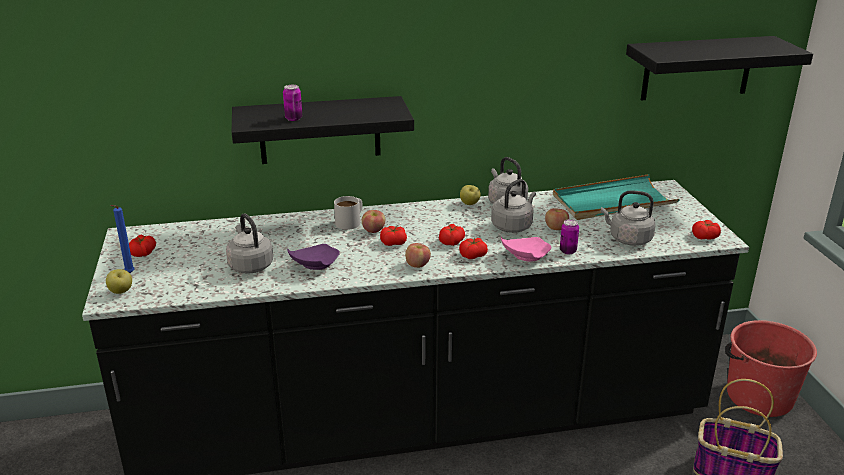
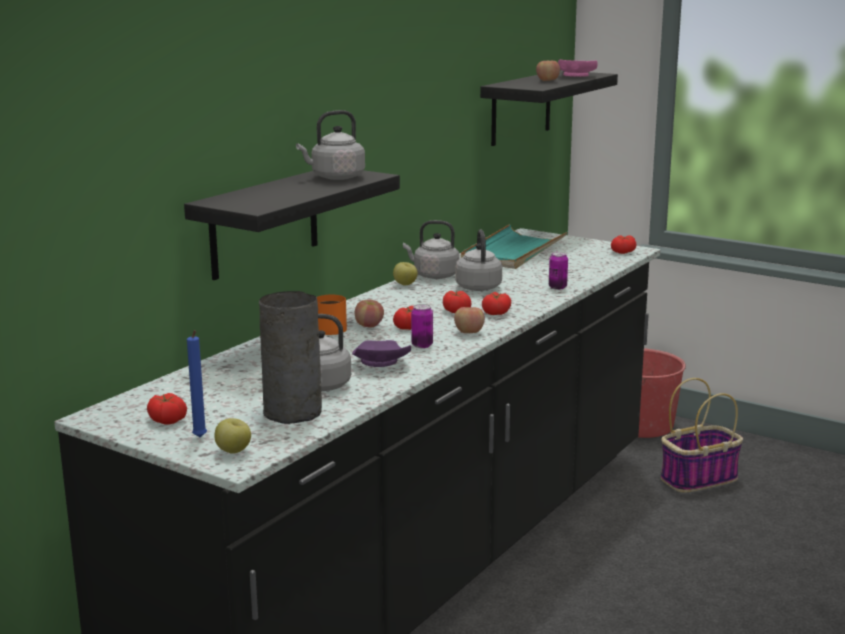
camera: 45 degrees left, 10 degrees down
can [283,85,302,121] -> can moved to [411,304,433,348]
white mug [334,196,362,230] -> orange mug [317,295,347,335]
pink plate [501,237,552,262] -> pink plate moved to [558,60,598,77]
apple [545,208,569,230] -> apple moved to [536,61,560,81]
grey kettle [601,190,656,246] -> grey kettle moved to [296,110,365,180]
none -> grey vase [259,291,322,424]

